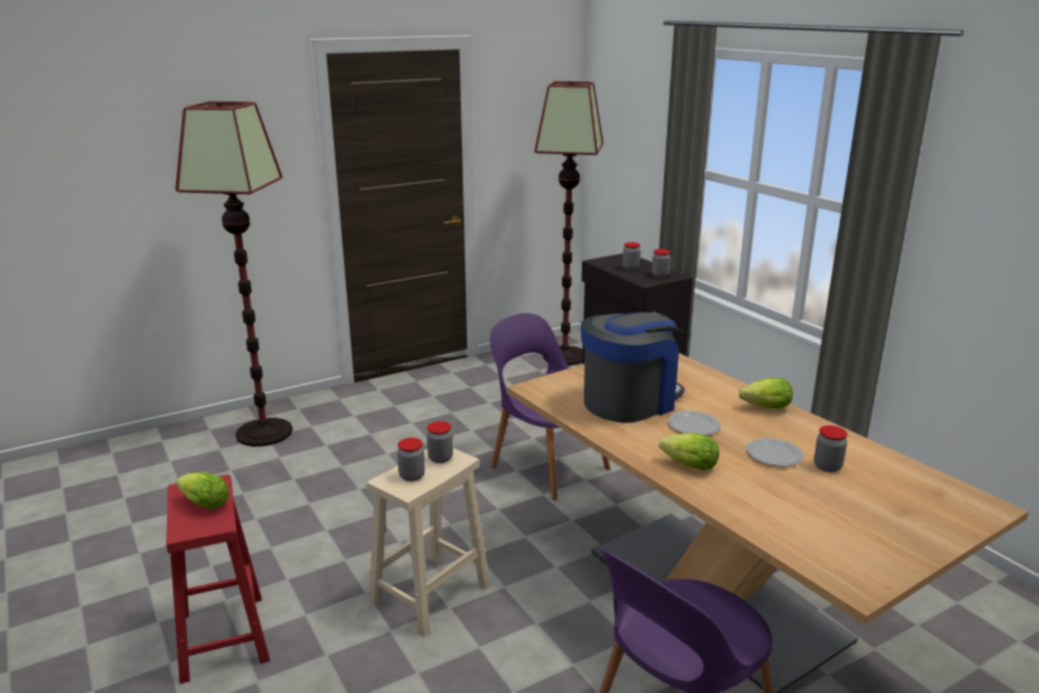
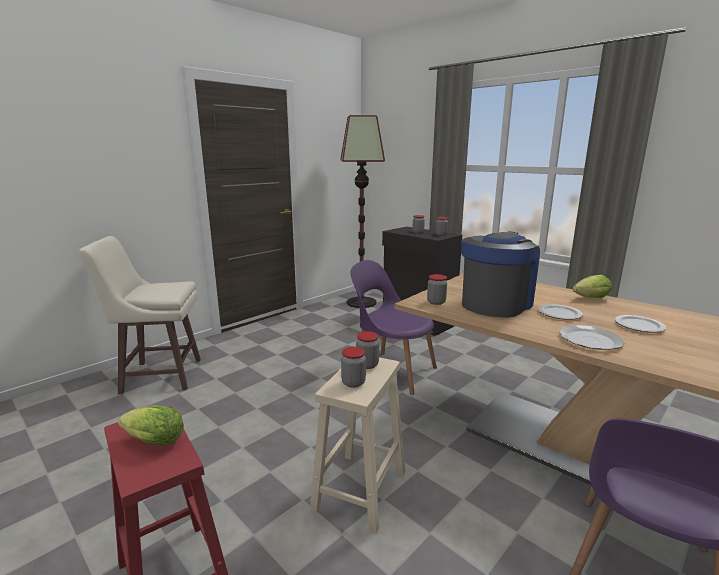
camera: 15 degrees left, 5 degrees down
floor lamp [175,101,293,447] -> beige stool [79,236,201,394]
lettuce [659,433,719,470] -> plate [559,325,625,350]
jar [814,426,848,472] -> jar moved to [427,274,447,305]

